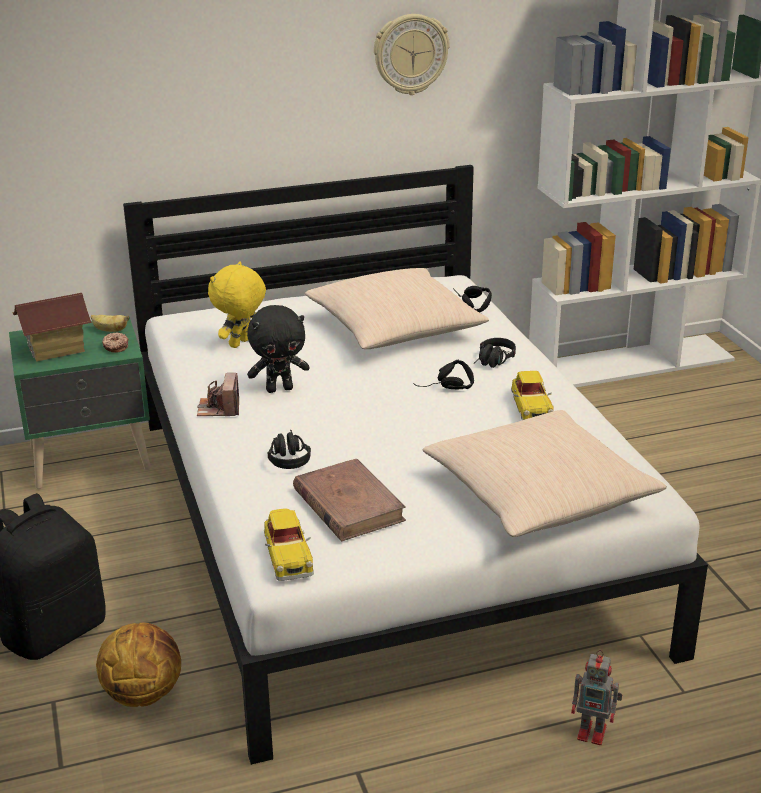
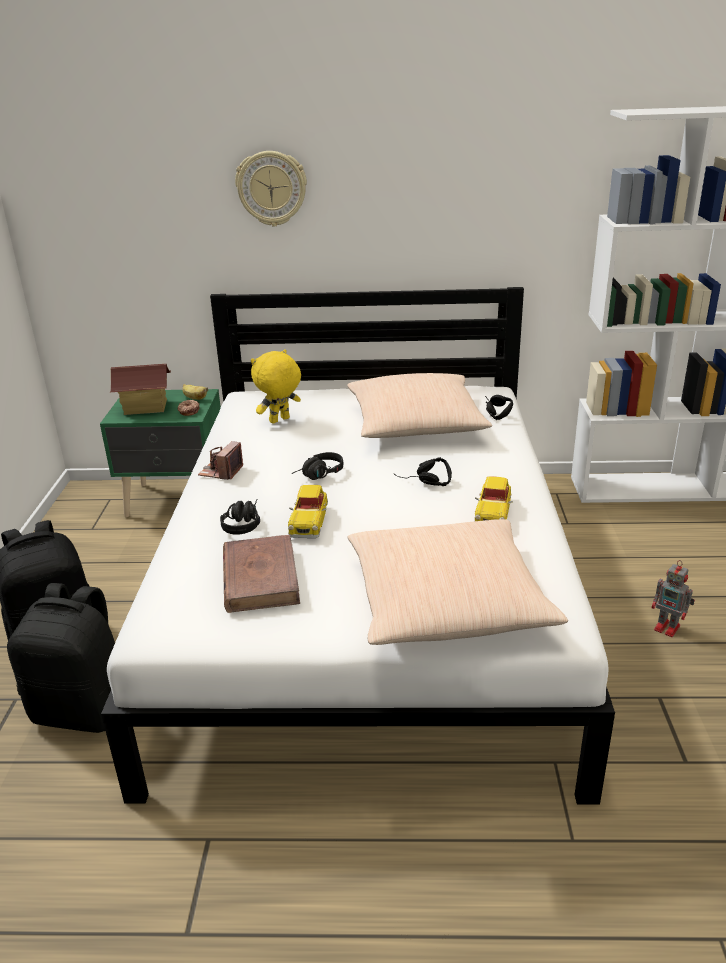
camera: 20 degrees right, 0 degrees up
basketball [96,623,181,707] -> black backpack [7,583,115,733]
black plush toy [247,305,310,393] -> none
toy car [264,508,314,581] -> toy car moved to [288,485,328,538]
wall clock [374,14,450,95] -> wall clock moved to [235,151,307,227]
black headphones [473,338,516,368] -> black headphones moved to [291,452,343,480]
toy robot [571,650,622,745] -> toy robot moved to [652,560,695,637]

